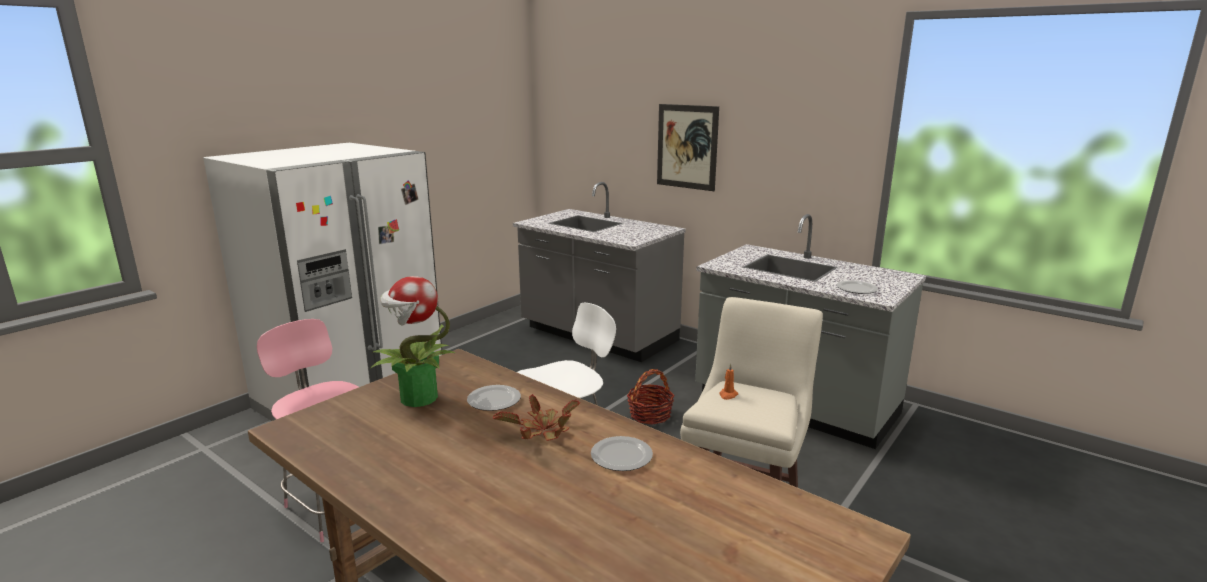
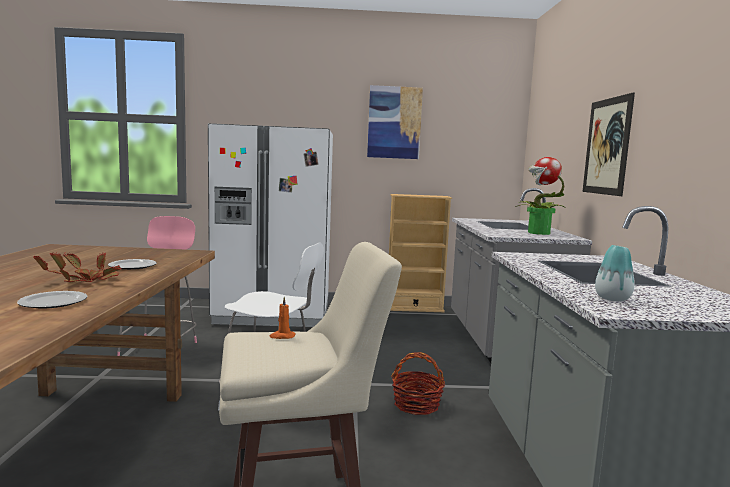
camera: 50 degrees right, 10 degrees down
potted plant [370,276,455,407] -> potted plant moved to [518,157,566,235]
plate [836,280,878,294] -> vase [595,245,635,301]
none -> picture [367,85,423,159]
none -> beige bookcase [389,194,452,312]

